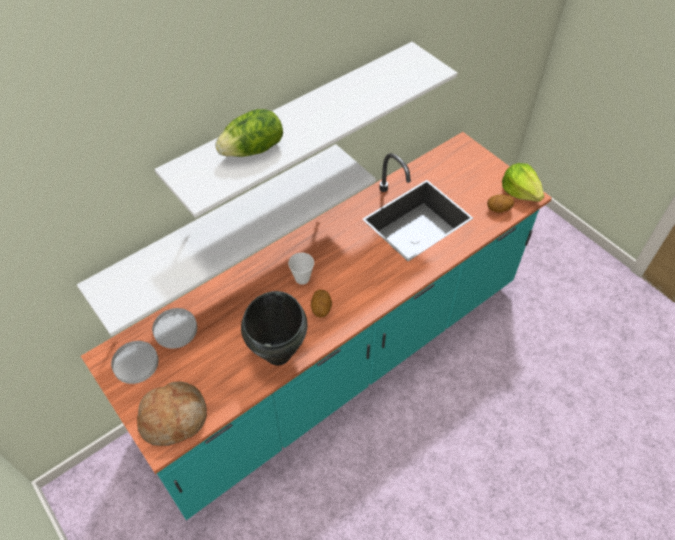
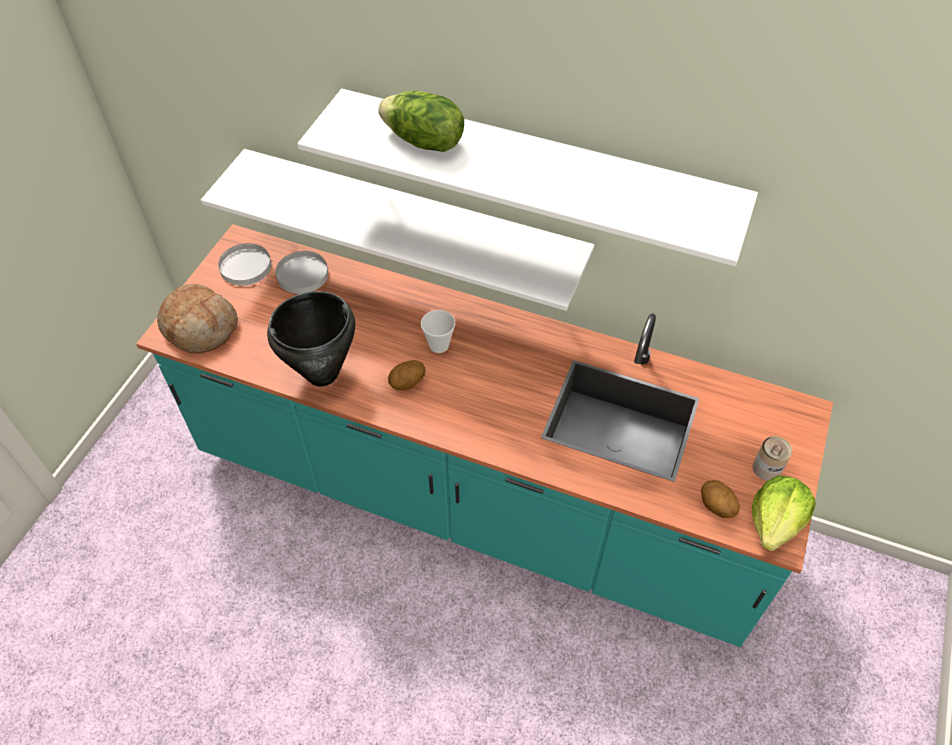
camera: 60 degrees right, 0 degrees up
none -> can [753,436,792,481]

